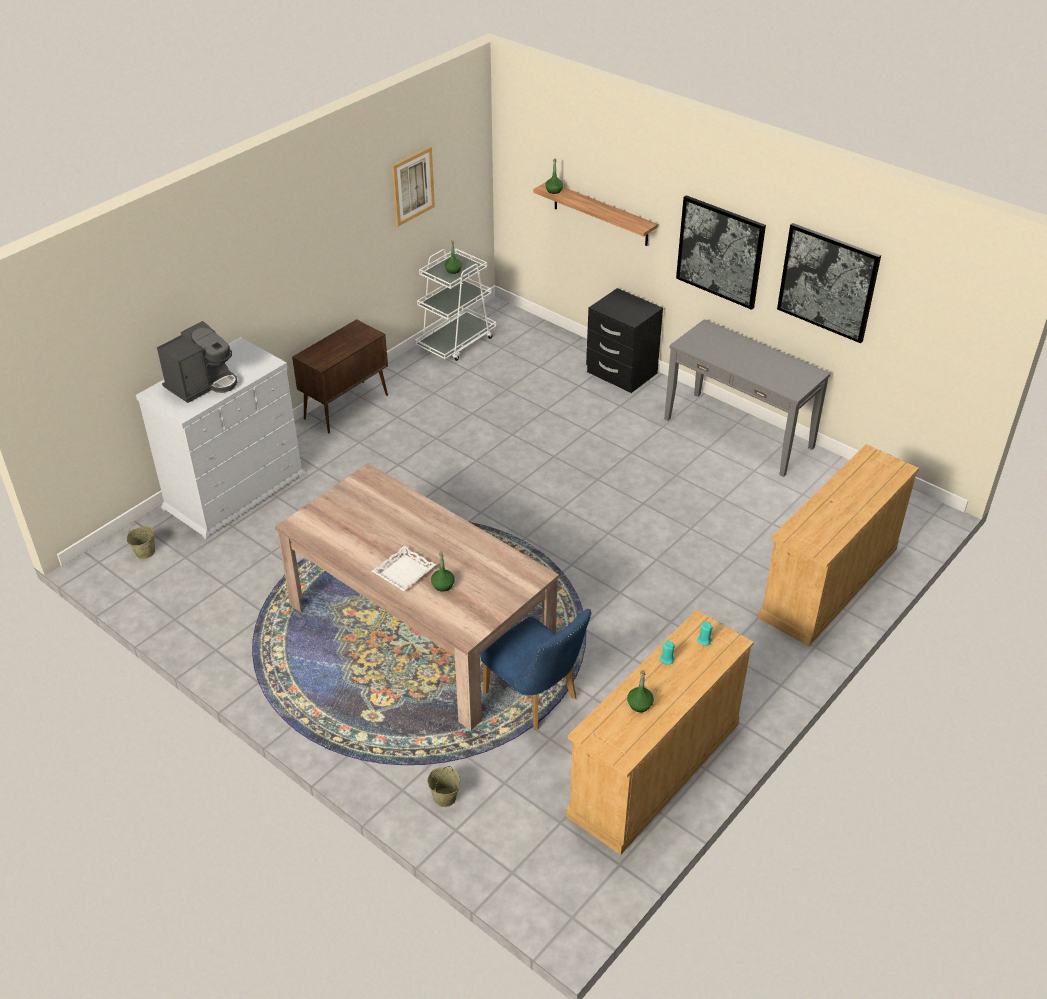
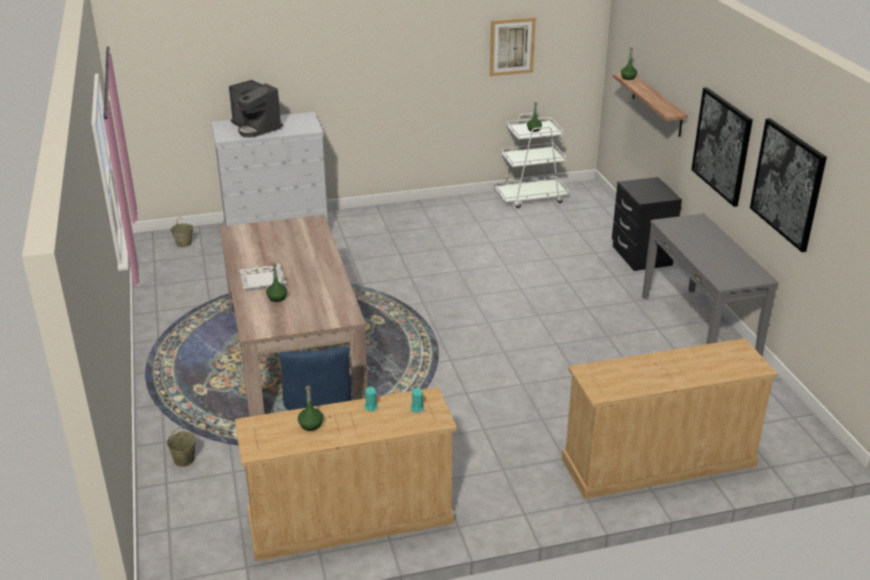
camera: 35 degrees right, 10 degrees down
coffee machine [157,321,237,403] -> coffee machine turned 60 degrees clockwise [229,80,283,138]
brown cabinet [292,319,388,433] -> none

